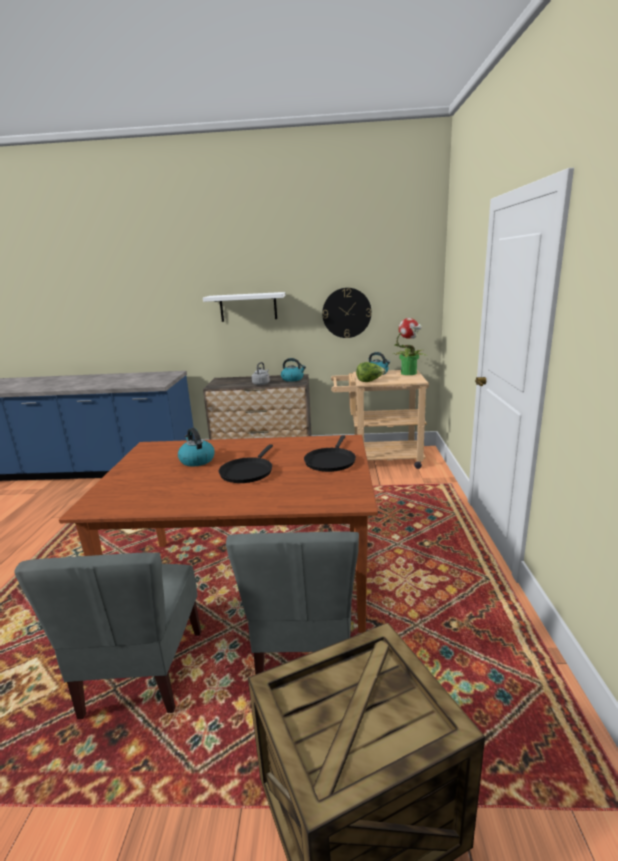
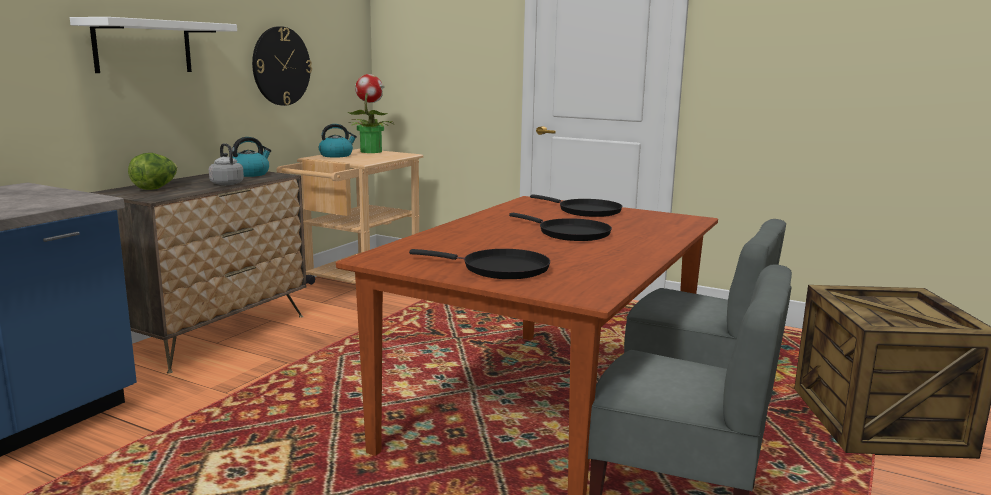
camera: 65 degrees left, 5 degrees down
kettle [178,428,215,466] -> none
lettuce [356,362,385,382] -> lettuce moved to [128,153,178,190]
none -> black frying pan [409,249,550,279]

